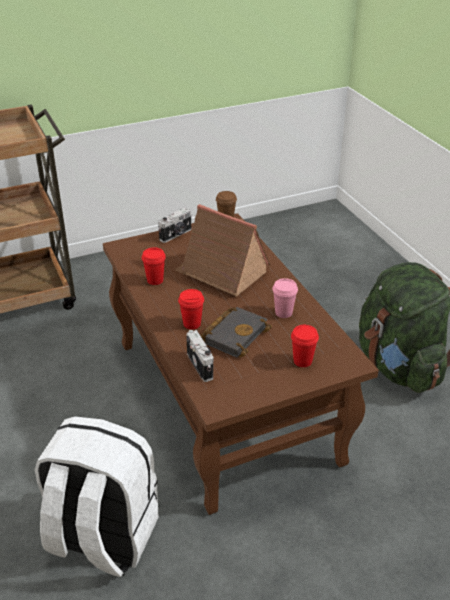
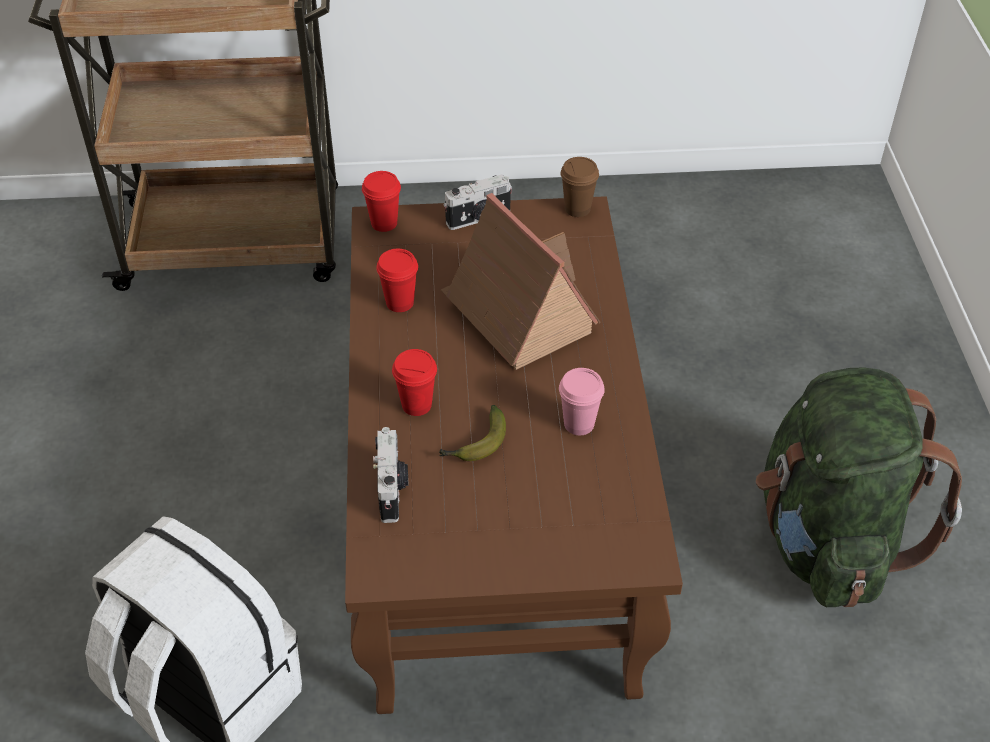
camera: 20 degrees right, 10 degrees up
black book [200,307,272,358] -> banana [439,405,506,461]
red cup [291,325,319,367] -> red cup moved to [362,171,401,232]

